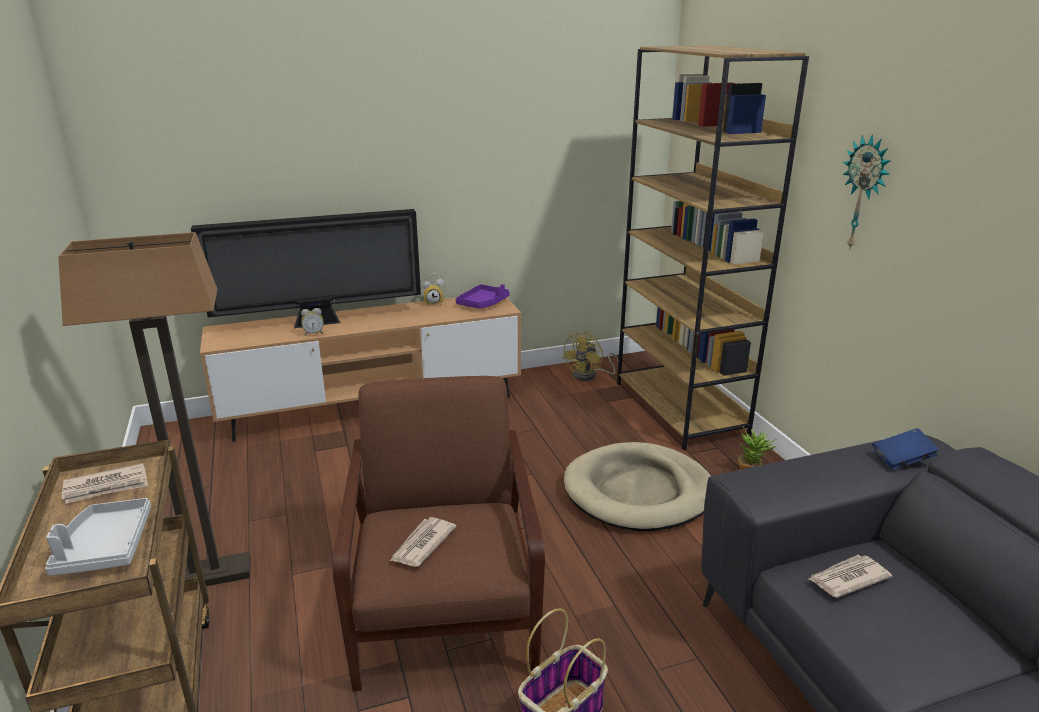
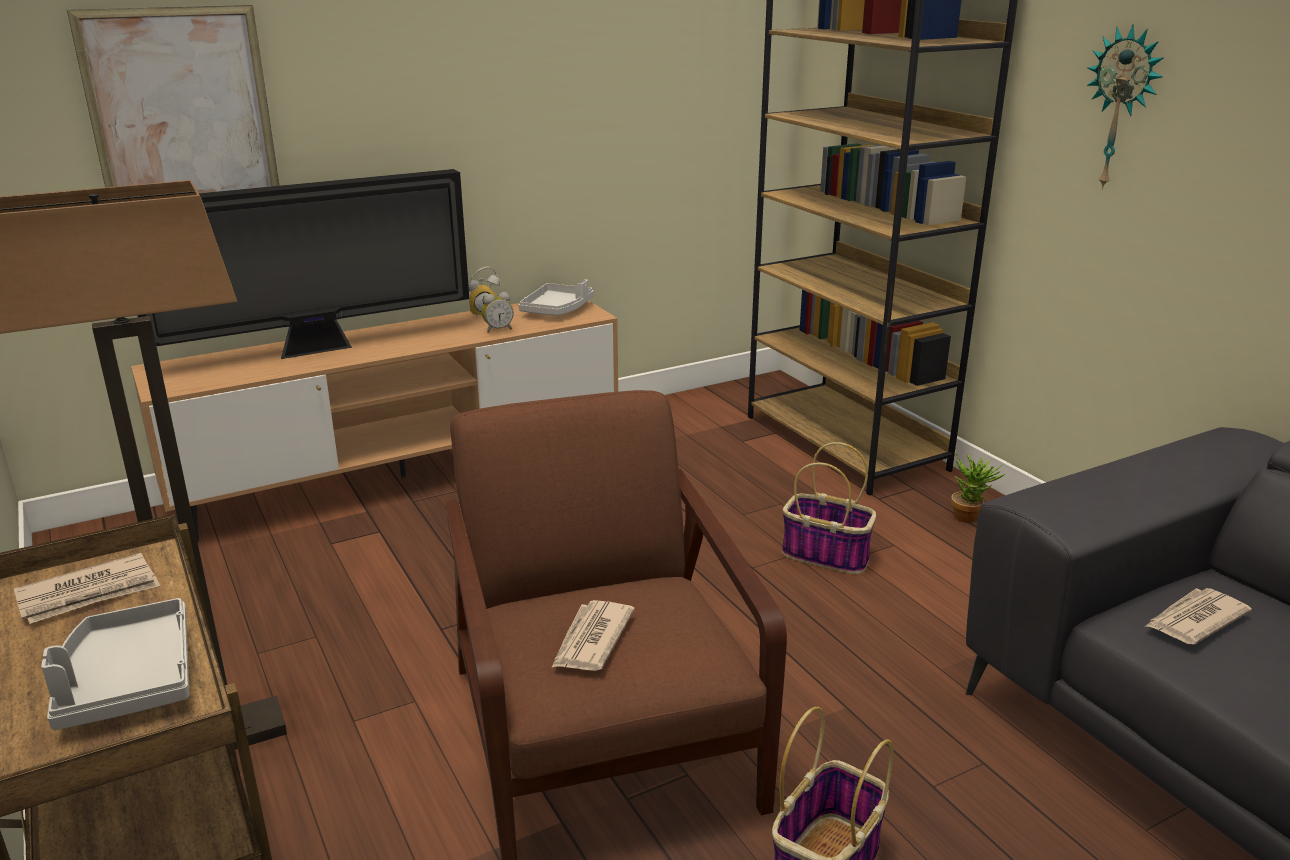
camera: 10 degrees left, 0 degrees up
alarm clock [301,308,324,336] -> alarm clock moved to [482,292,514,333]
purple tray [456,284,510,309] -> grey tray [519,279,594,316]
yellow fan [562,331,619,381] -> none
beige dog bed [564,442,711,531] -> basket [782,442,876,574]
blue book [873,428,939,470] -> none
none -> picture [67,5,279,193]

